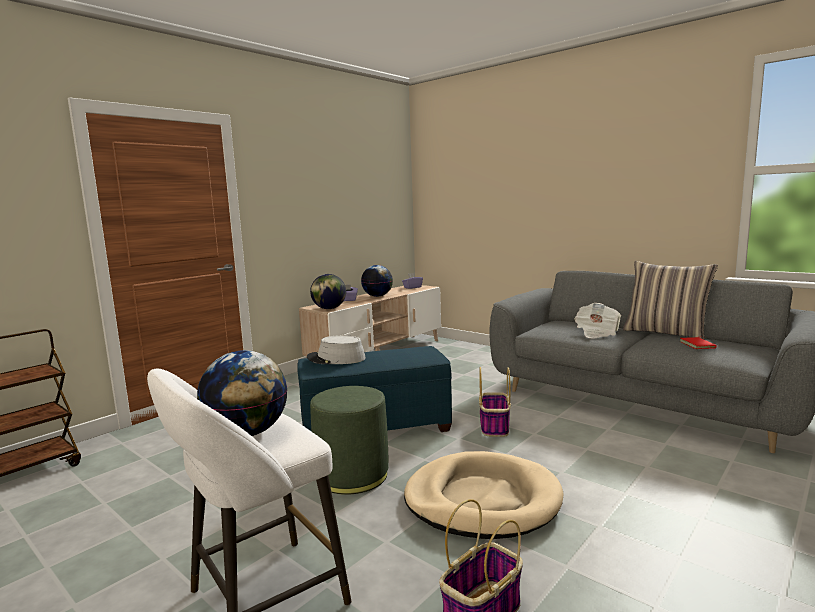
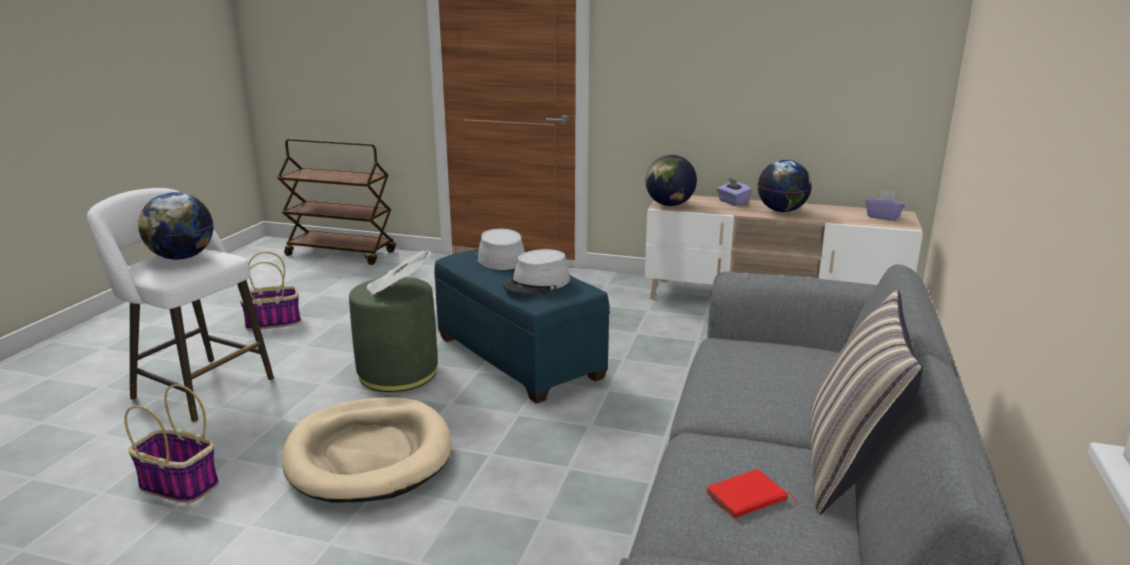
camera: 65 degrees right, 10 degrees up
basket [479,367,511,437] -> basket moved to [240,252,301,331]
newspaper [574,303,621,339] -> newspaper moved to [366,250,431,295]
none -> grey hat [502,249,570,295]

